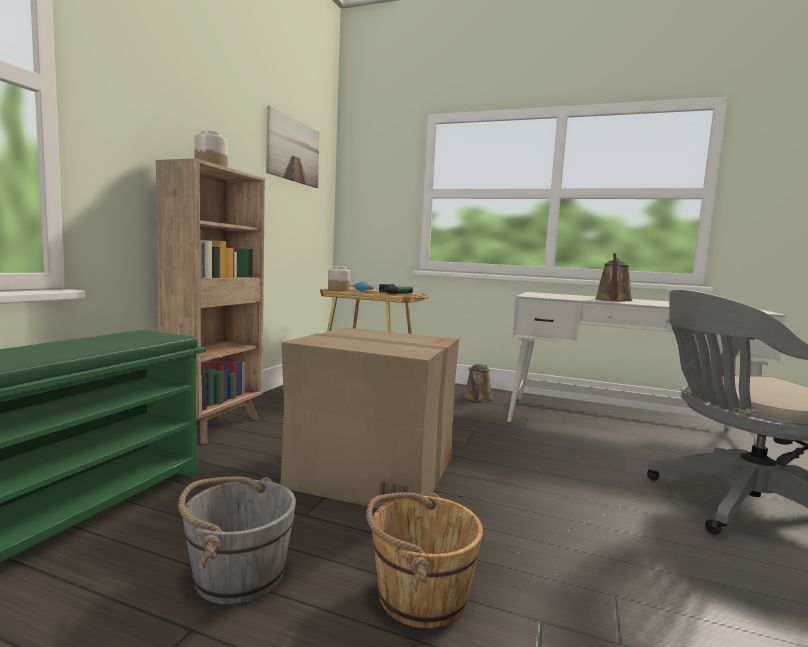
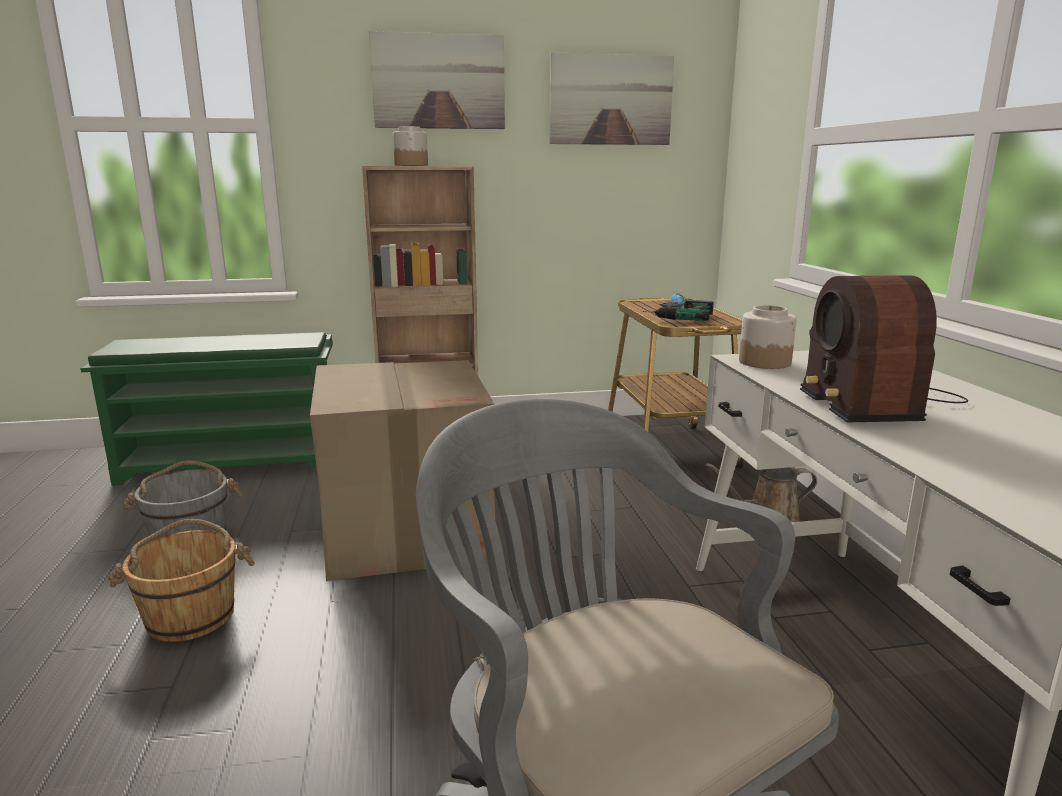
camera: 60 degrees right, 10 degrees up
jar [328,266,350,291] -> jar moved to [739,305,797,369]
brown watering can [595,253,633,302] -> radio [800,275,968,422]
none -> picture [369,31,505,129]

